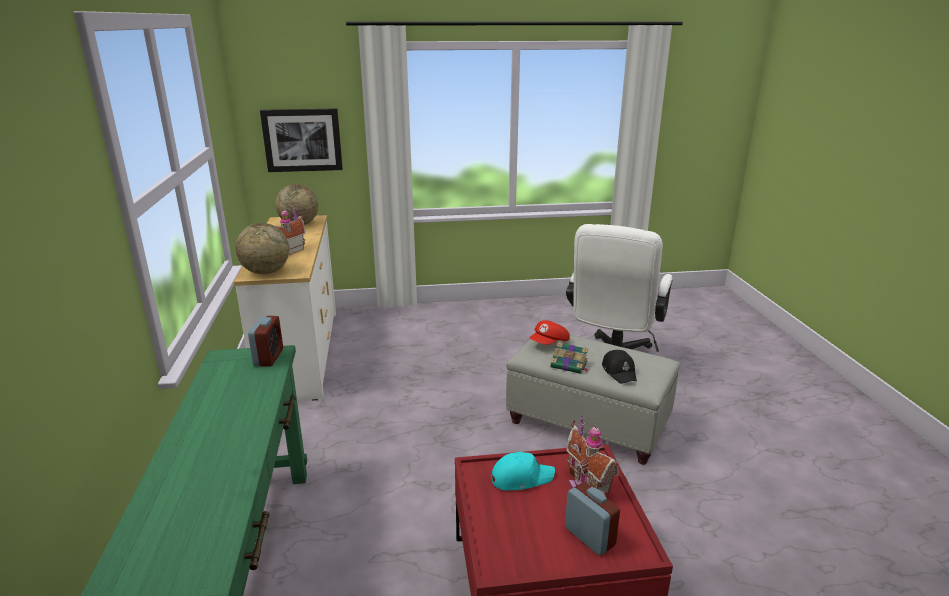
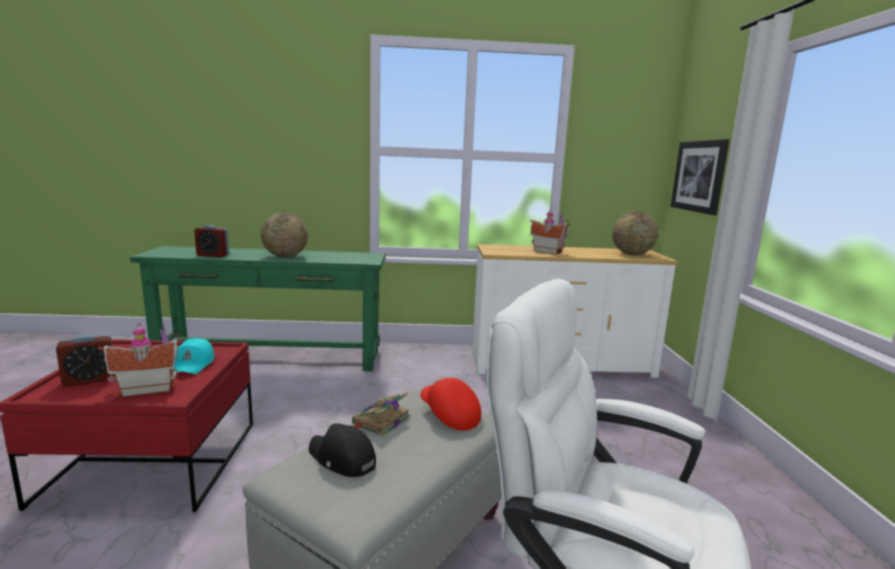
camera: 95 degrees right, 10 degrees down
globe [236,223,289,274] -> globe moved to [261,212,308,257]
alarm clock [248,316,283,367] -> alarm clock moved to [194,225,229,258]
black cap [602,350,637,384] -> black cap turned 45 degrees clockwise [309,423,376,477]

